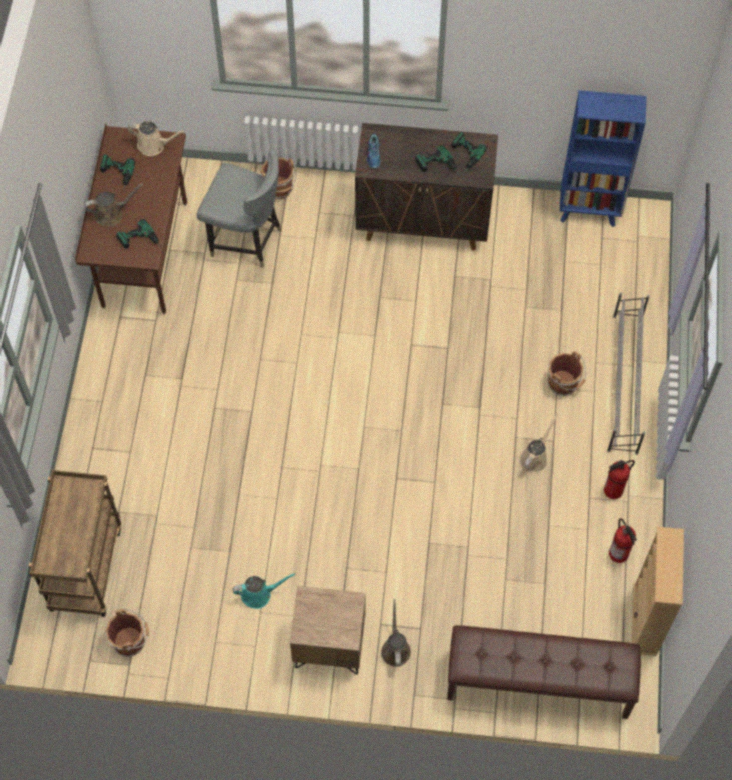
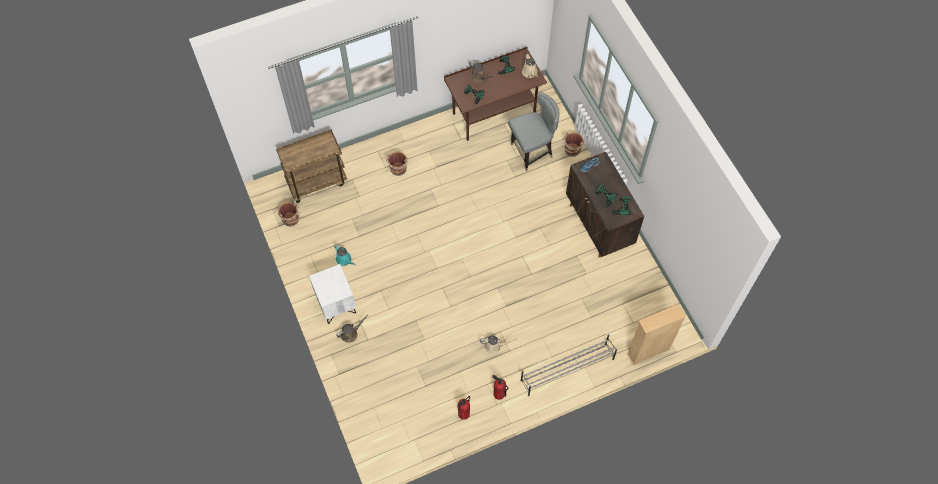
camera: 60 degrees right, 0 degrees up
grey chair [196,149,282,268] -> grey chair turned 105 degrees counterclockwise [508,92,560,171]
brown nightstand [290,586,366,674] -> white nightstand [309,264,356,324]
brown bench [447,625,641,719] -> none
brown bucket [547,351,586,396] -> brown bucket moved to [386,152,408,176]
blue bookcase [559,90,647,227] -> none
beige bookcase [632,526,684,656] -> beige bookcase moved to [626,304,686,365]

